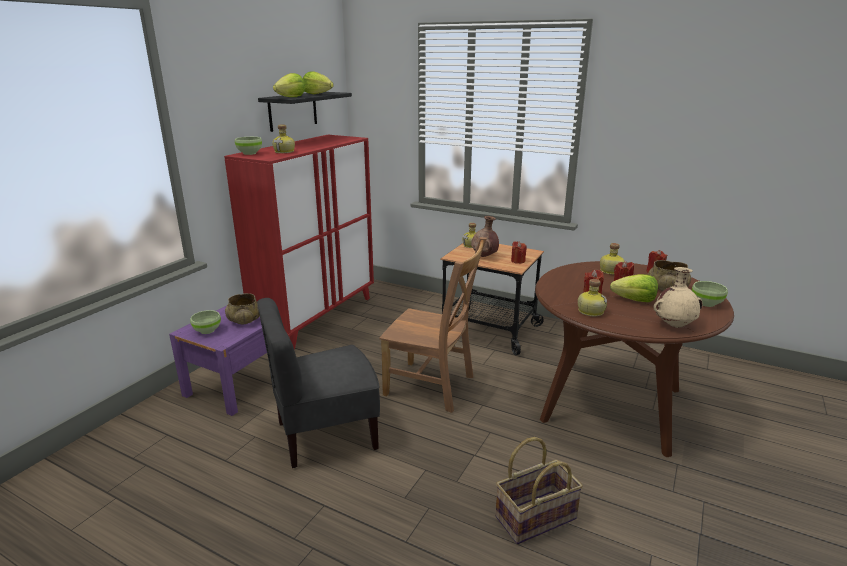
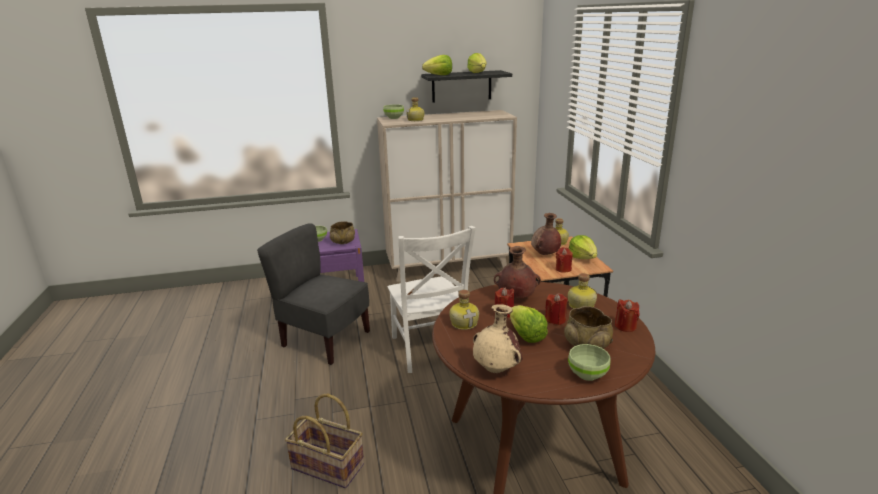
camera: 50 degrees right, 0 degrees up
red cabinet [224,135,374,349] -> beige cabinet [377,110,517,282]
brown chair [380,237,487,413] -> white chair [387,226,476,373]
none -> brown vase [494,246,541,298]
none -> lettuce [568,235,597,259]

